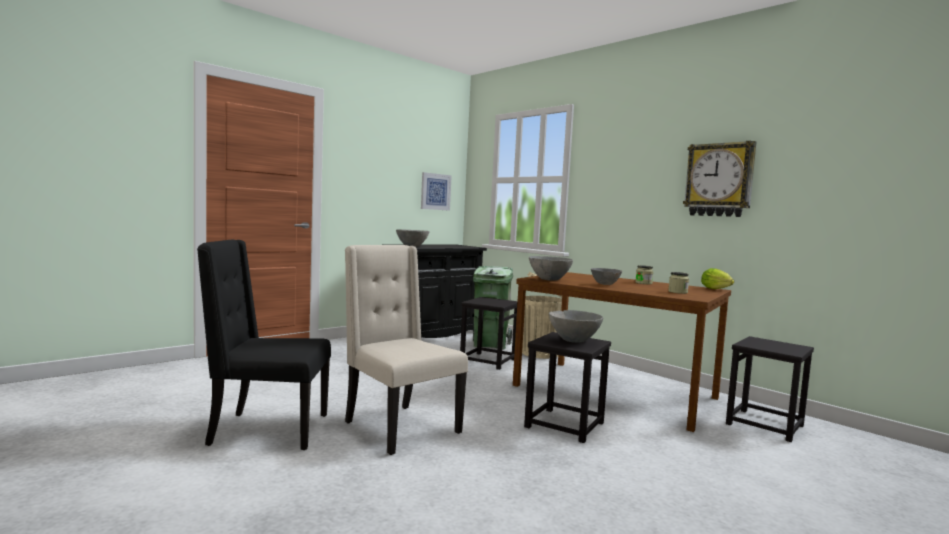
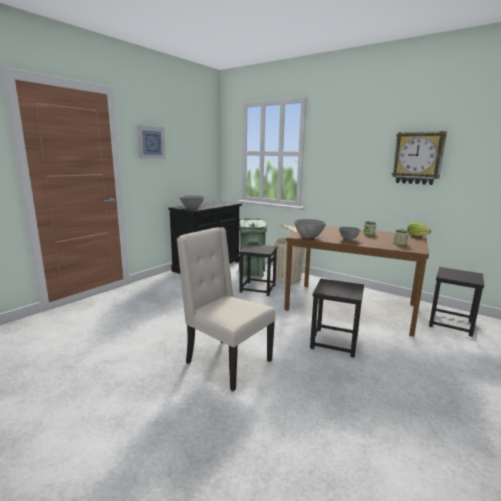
camera: 10 degrees left, 10 degrees up
black chair [197,239,331,450] -> none
picture [421,172,452,211] -> picture moved to [137,125,166,159]
grey bowl [549,310,603,343] -> none

